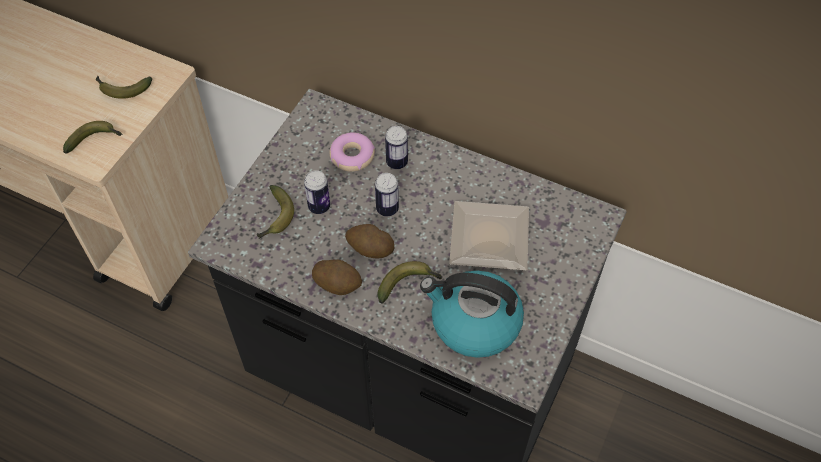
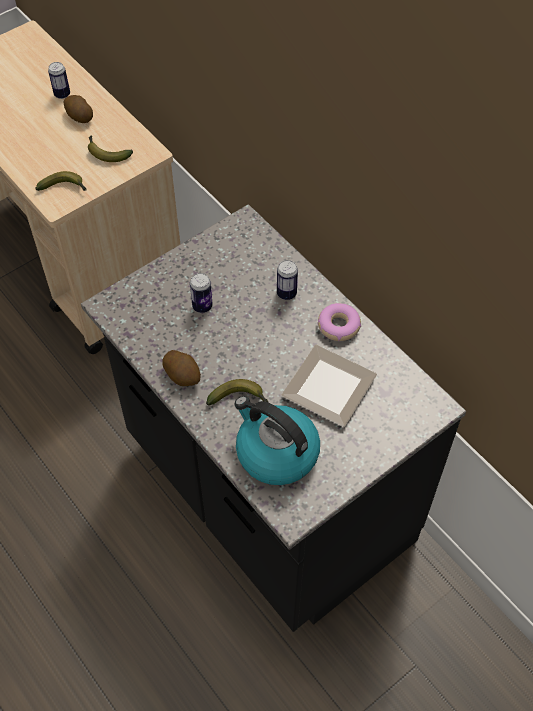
camera: 25 degrees right, 0 degrees up
banana [257,185,294,239] -> none
donut [329,132,375,172] -> donut moved to [317,303,361,341]
potato [345,224,395,259] -> potato moved to [64,95,93,123]
can [375,173,399,216] -> can moved to [48,62,70,99]

